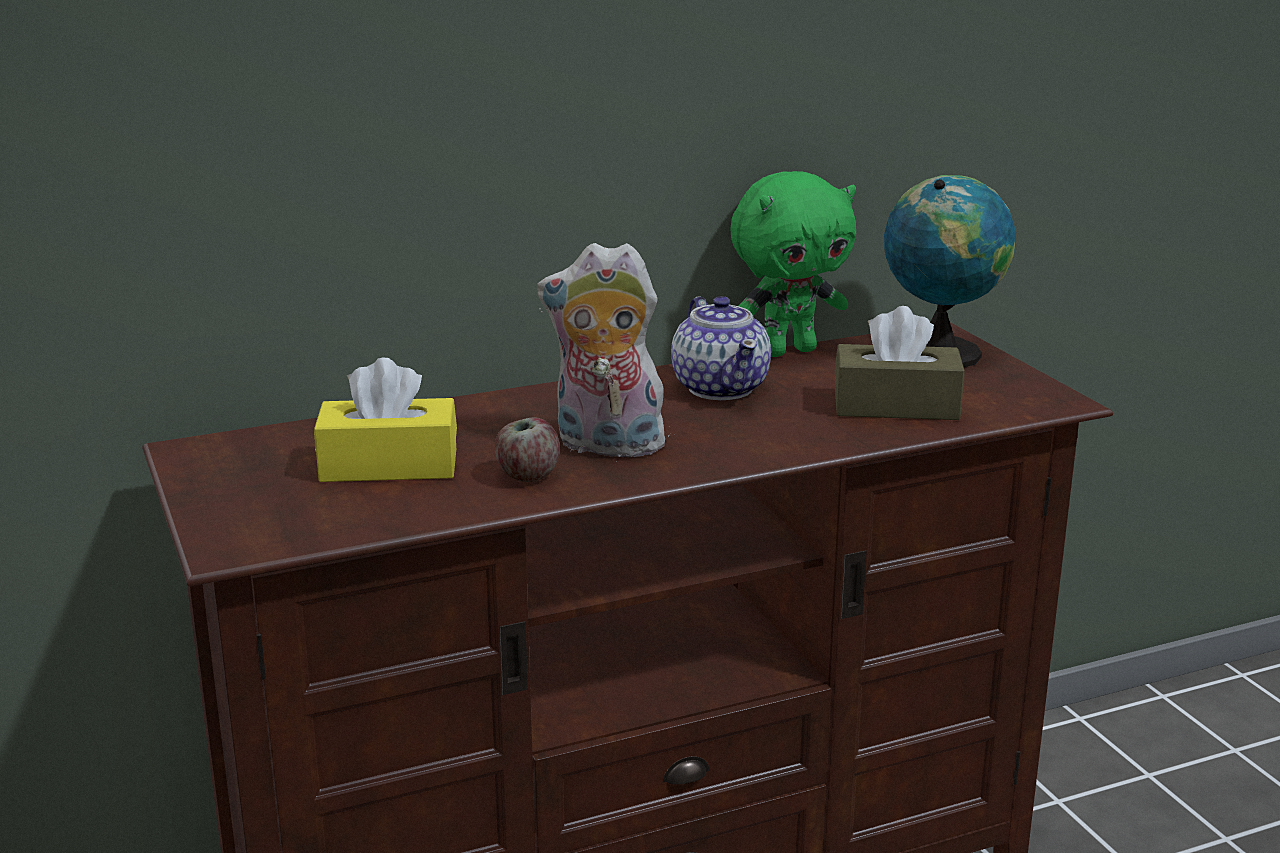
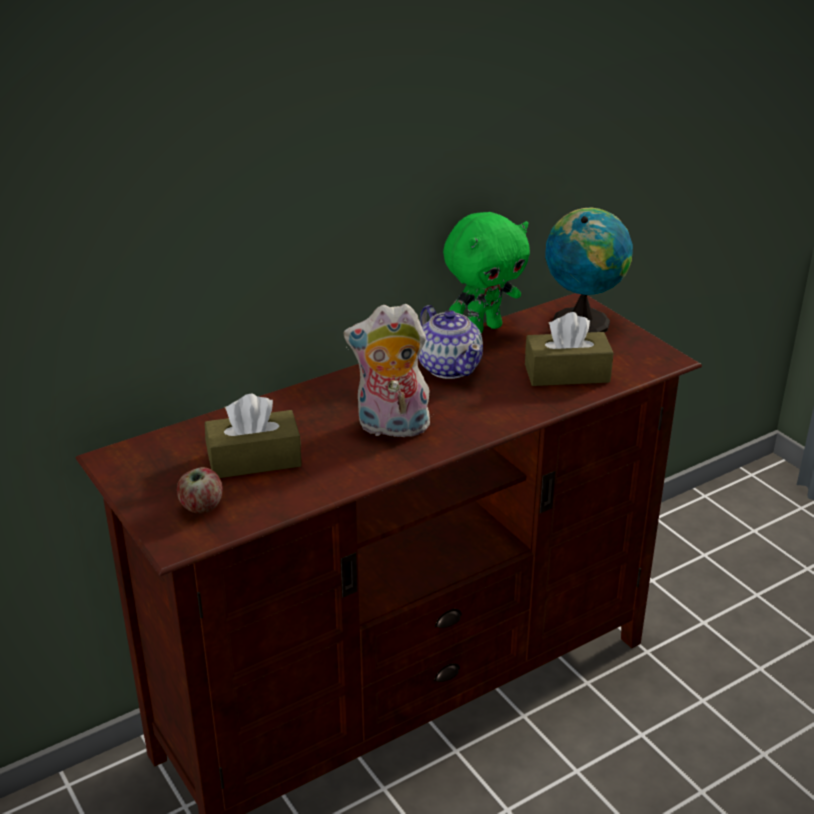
camera: 10 degrees left, 10 degrees up
yellow tissue box [314,358,457,482] -> brown tissue box [205,394,302,478]
apple [495,417,560,482] -> apple moved to [177,467,223,514]

